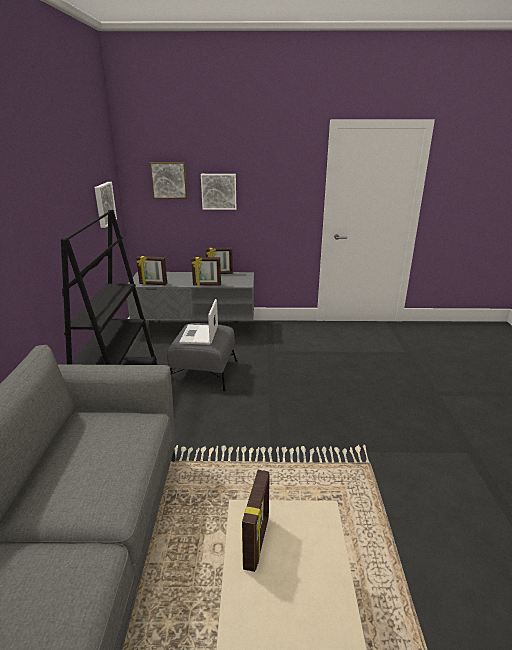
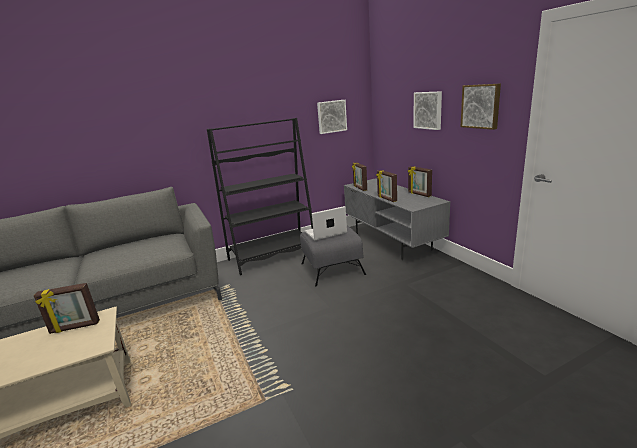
camera: 65 degrees right, 5 degrees down
picture [150,162,188,199] -> picture moved to [460,83,501,130]

